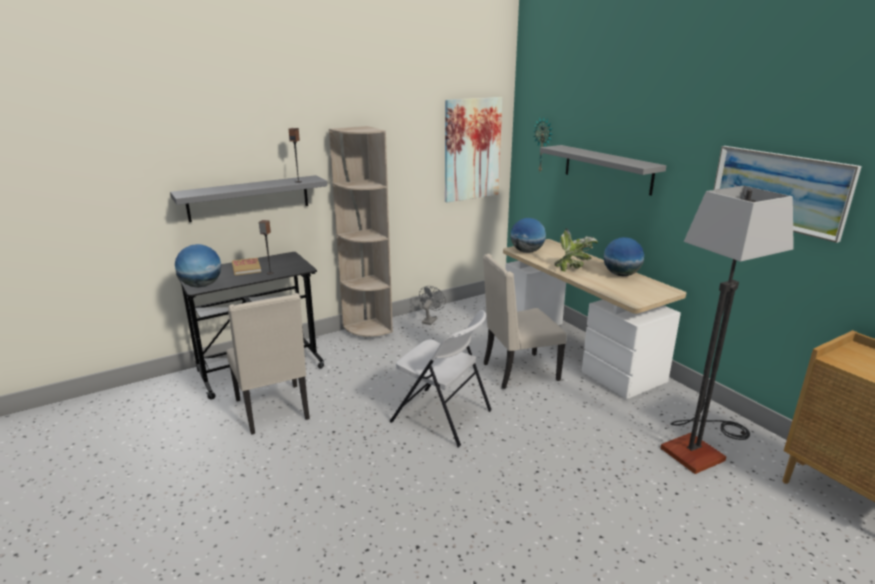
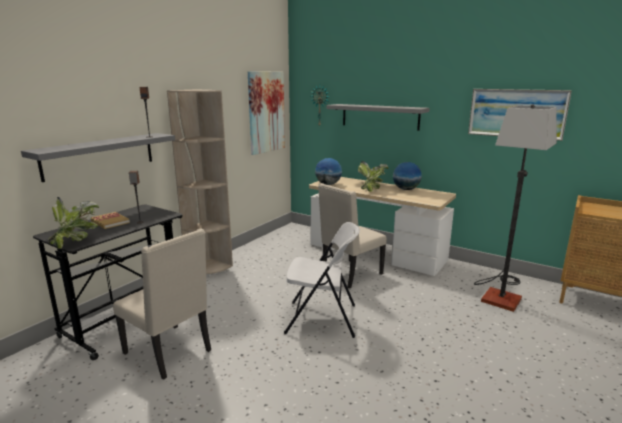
camera: 25 degrees left, 5 degrees down
globe [175,244,222,288] -> potted plant [48,197,99,248]
grey fan [419,286,446,325] -> none

